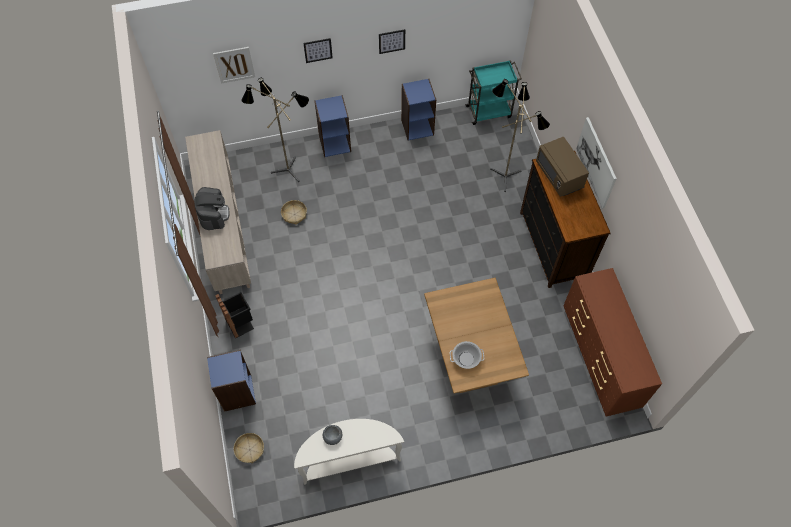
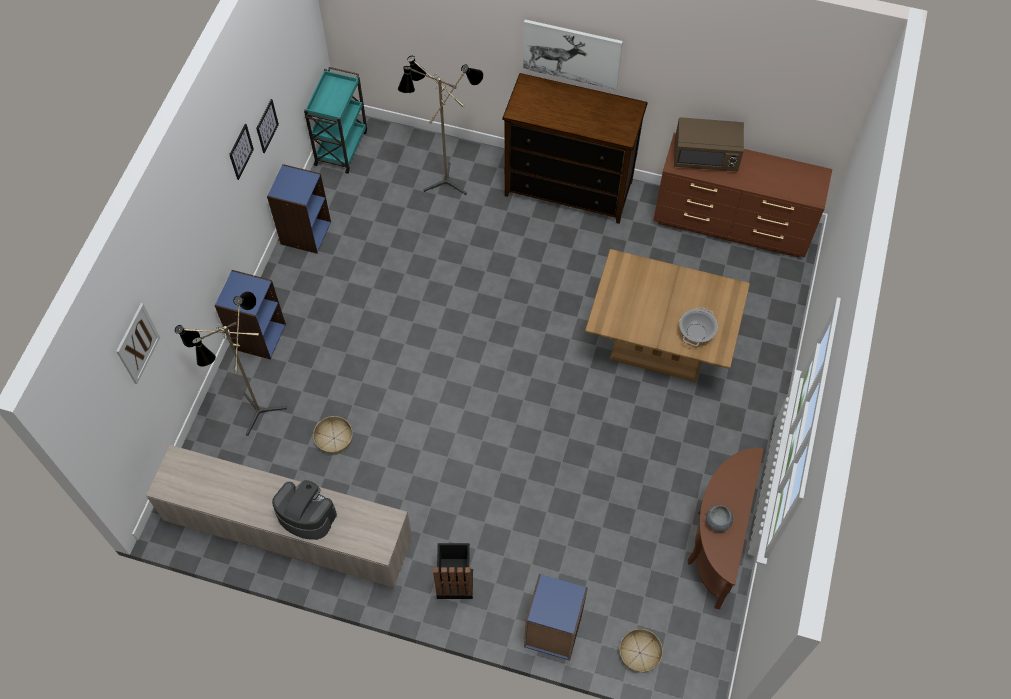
camera: 60 degrees left, 0 degrees up
white console table [294,419,404,485] -> brown console table [688,448,763,610]
picture [303,38,333,63] -> picture moved to [256,99,279,153]
brown microwave [536,137,589,197] -> brown microwave moved to [674,117,744,172]

